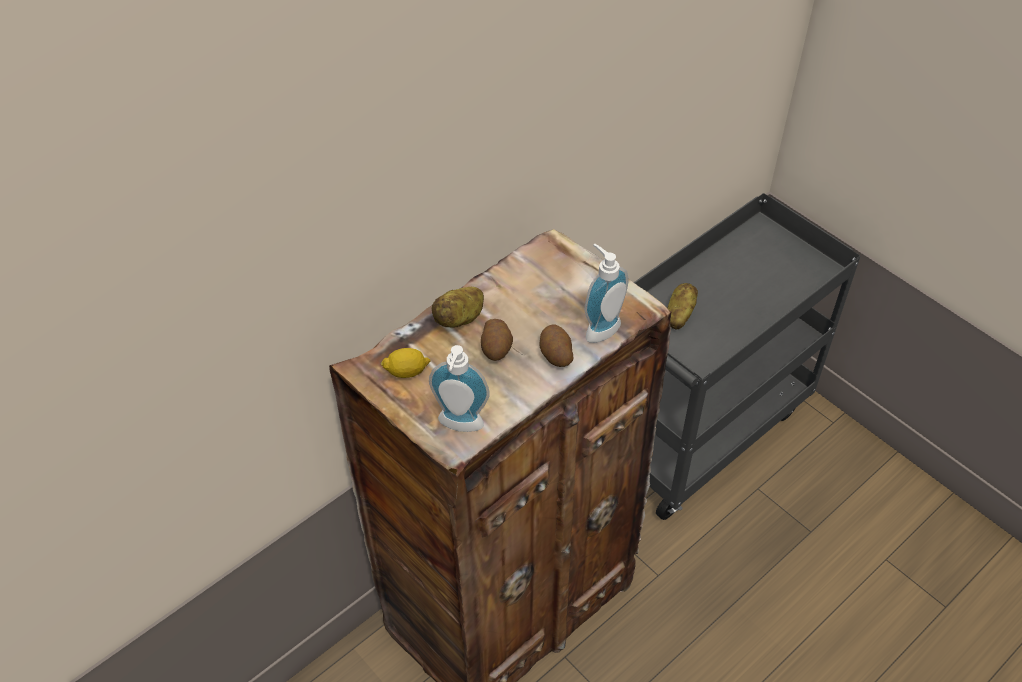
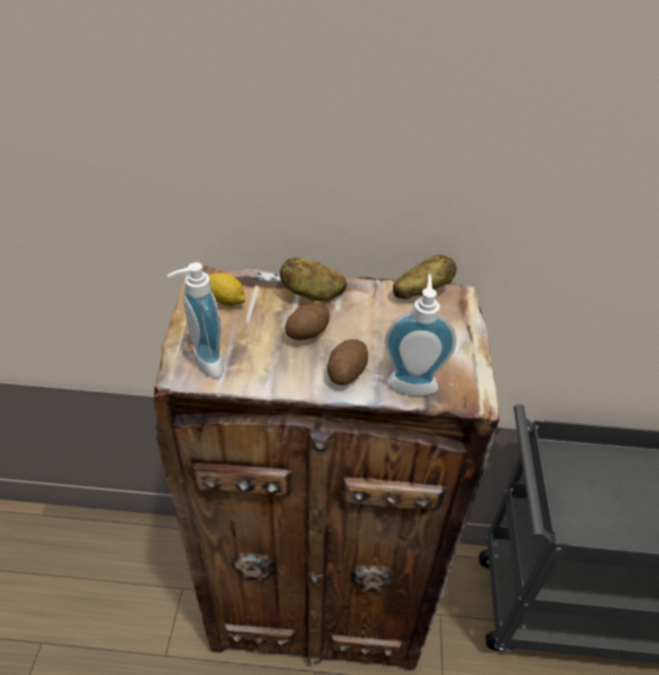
camera: 45 degrees right, 5 degrees down
potato [667,283,698,329] -> potato moved to [393,255,457,299]

